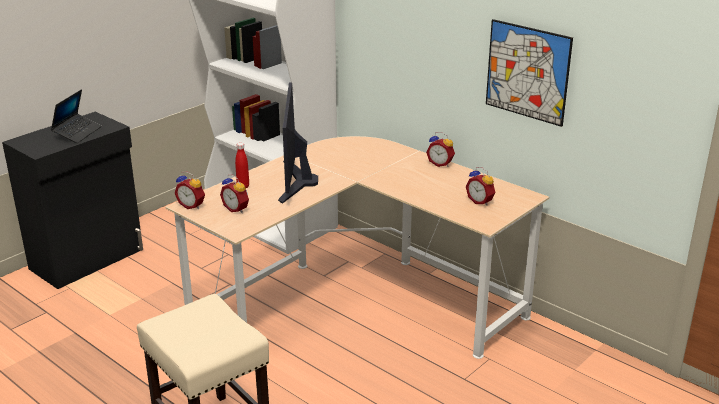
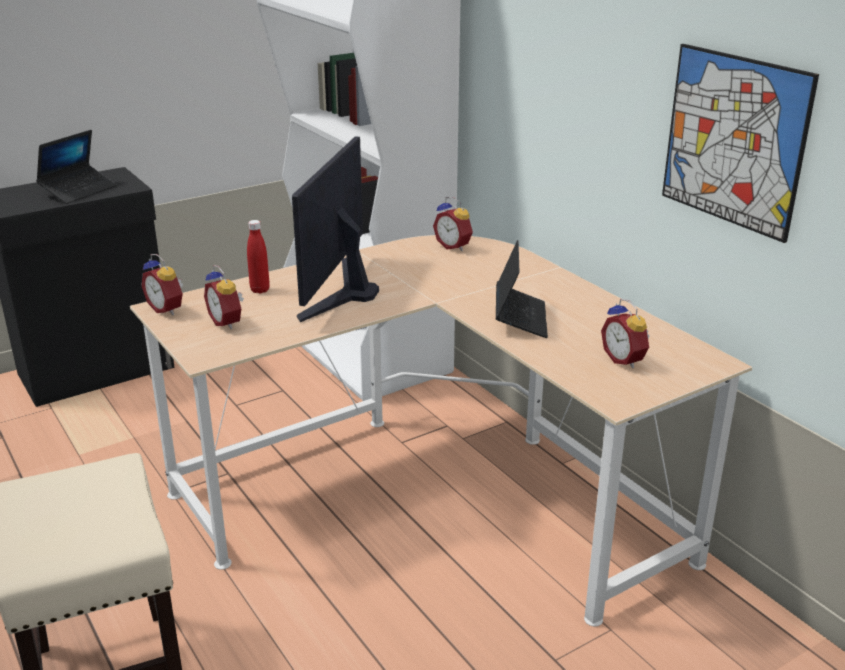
camera: 15 degrees right, 0 degrees up
alarm clock [426,132,455,167] -> alarm clock moved to [433,197,473,251]
none -> laptop [496,240,548,338]

